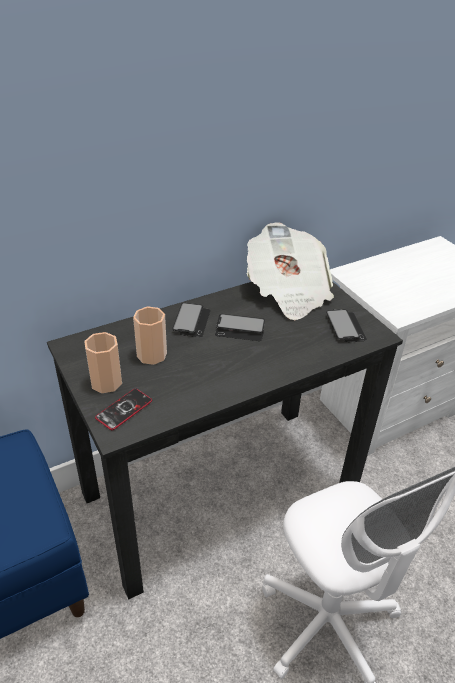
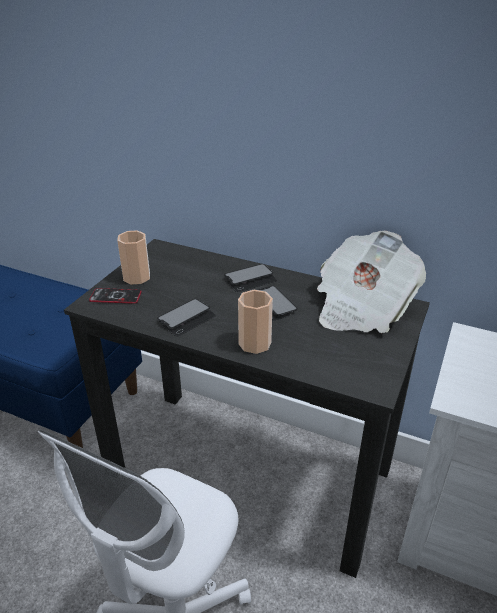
camera: 55 degrees right, 5 degrees down
cup [133,306,167,365] -> cup moved to [238,290,273,354]
phone [326,309,367,342] -> phone moved to [157,299,216,336]

